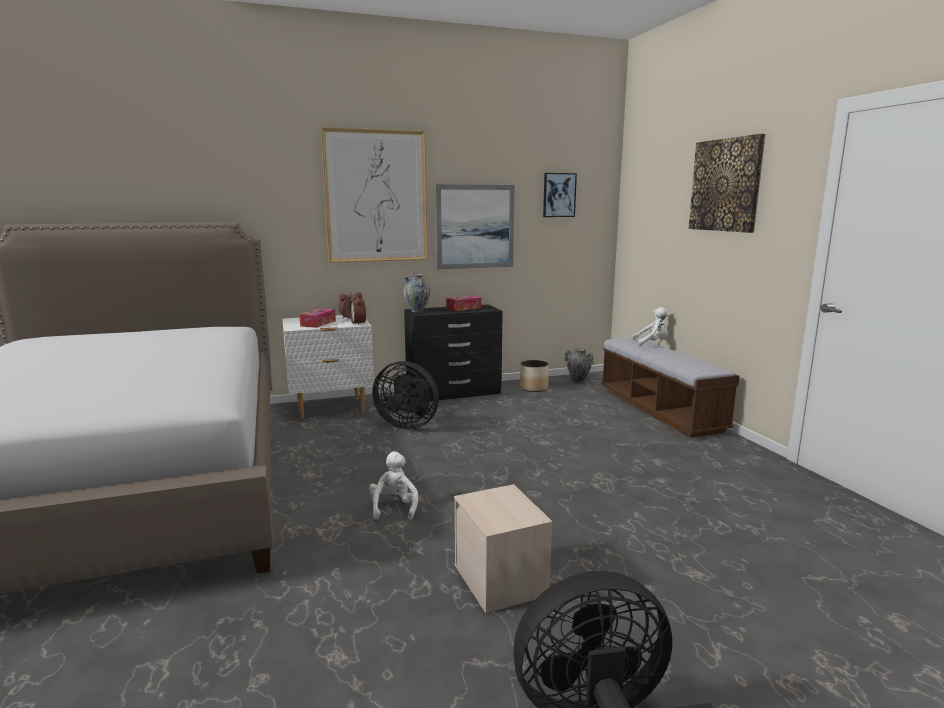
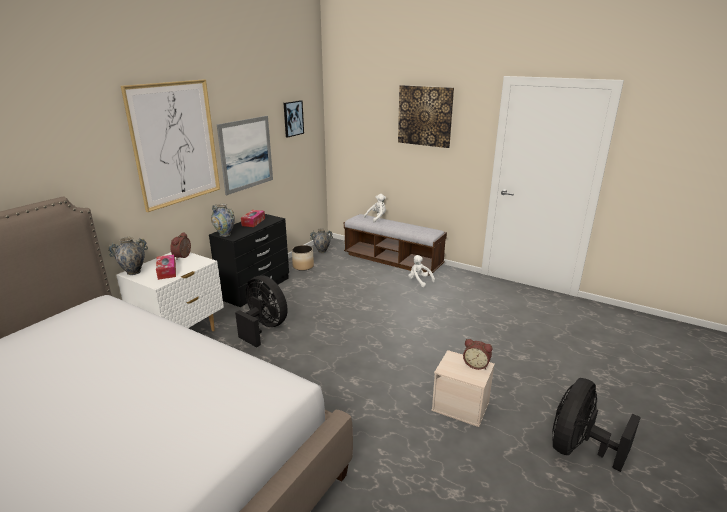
camera: 40 degrees left, 10 degrees up
alarm clock [349,295,366,325] -> alarm clock moved to [463,339,492,370]
white plush toy [369,451,418,520] -> white plush toy moved to [408,255,435,287]
black fan [372,361,439,429] -> black fan turned 120 degrees counterclockwise [235,275,288,348]
none -> vase [108,237,148,275]

